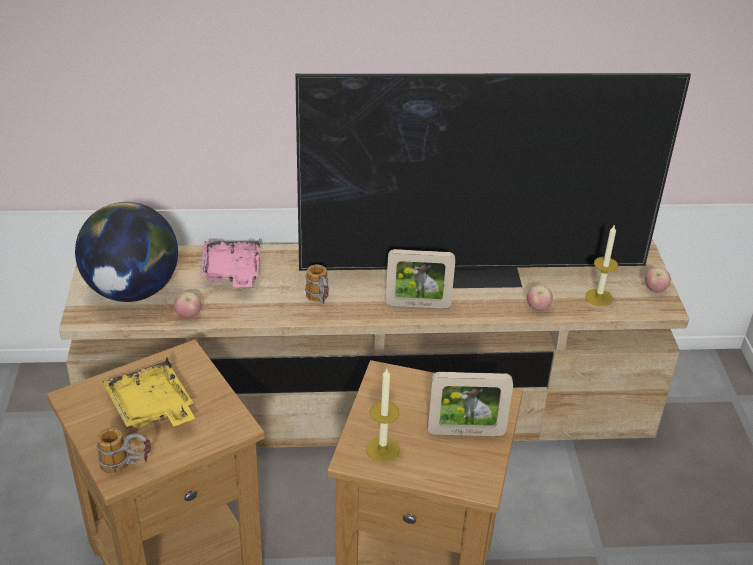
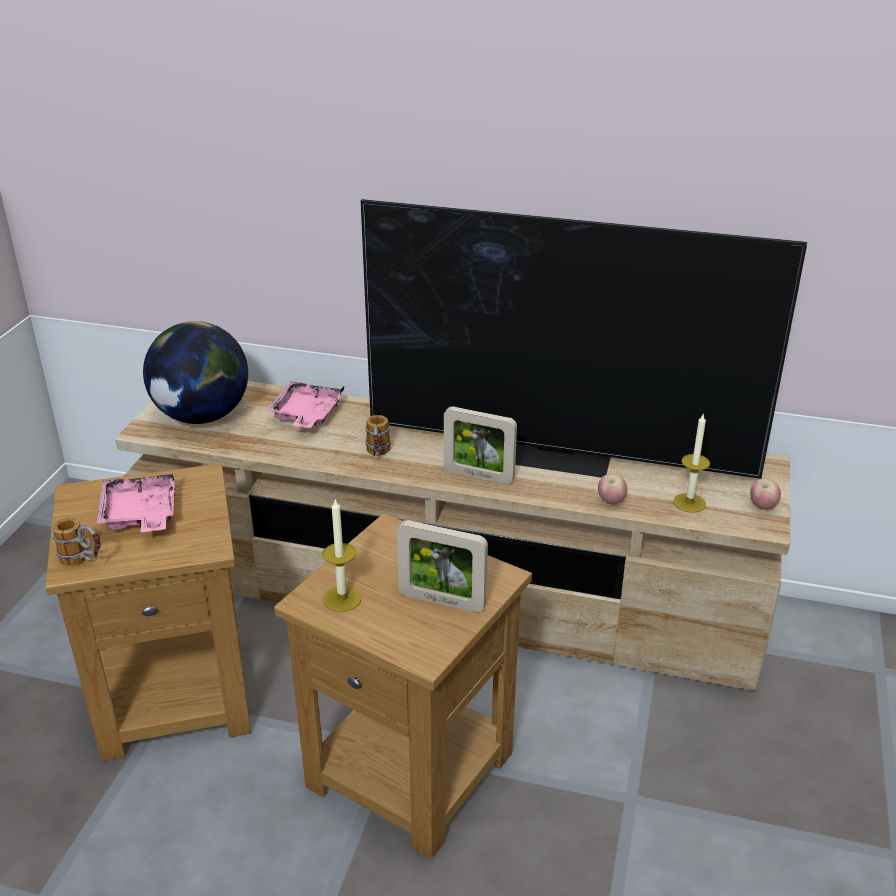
camera: 20 degrees right, 5 degrees down
yellow tray [103,357,195,428] -> pink tray [97,469,176,532]
apple [174,292,201,318] -> none

